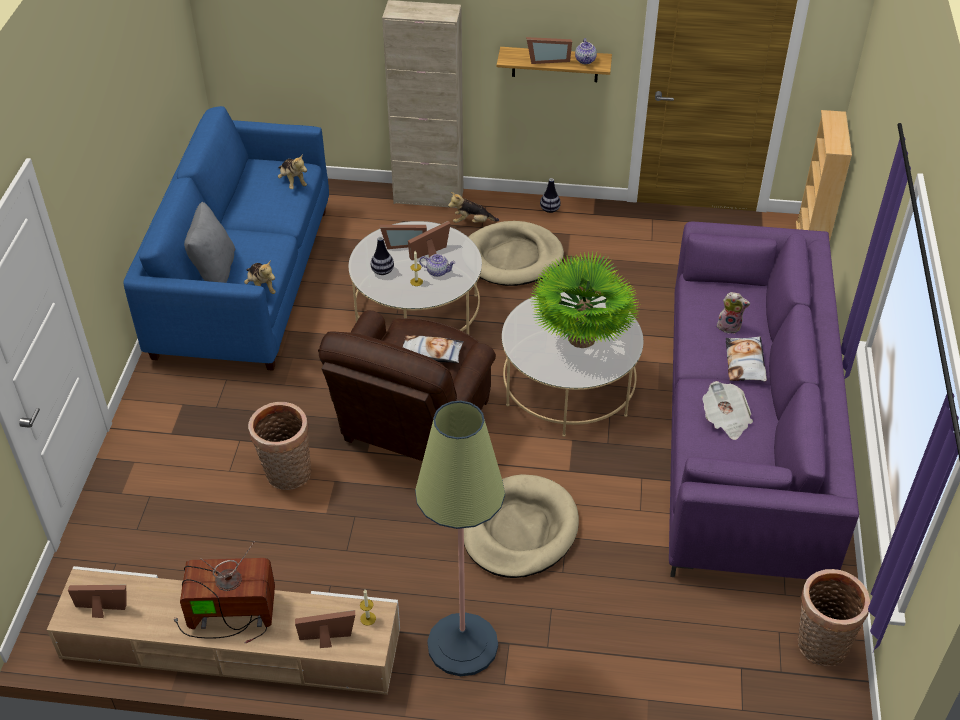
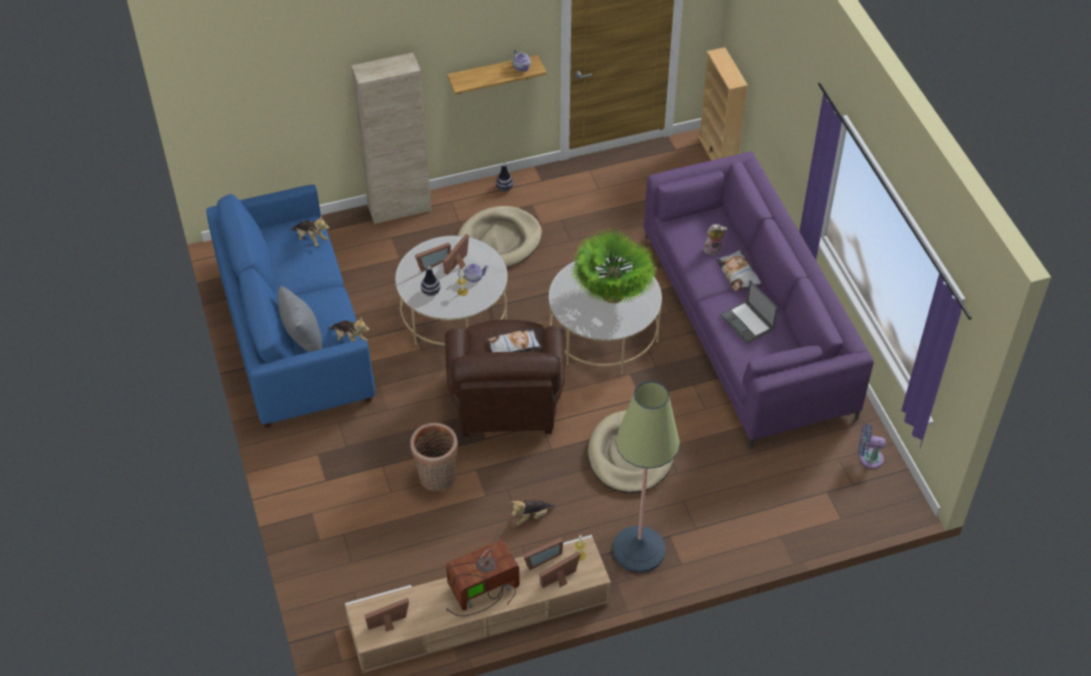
camera: 25 degrees left, 5 degrees up
plush toy [448,192,499,223] -> plush toy moved to [512,500,555,525]
picture frame [526,37,572,64] -> picture frame moved to [523,538,563,570]
newspaper [702,381,753,440] -> laptop [720,280,778,344]
basket [798,569,870,666] -> blue fan [858,424,886,469]

